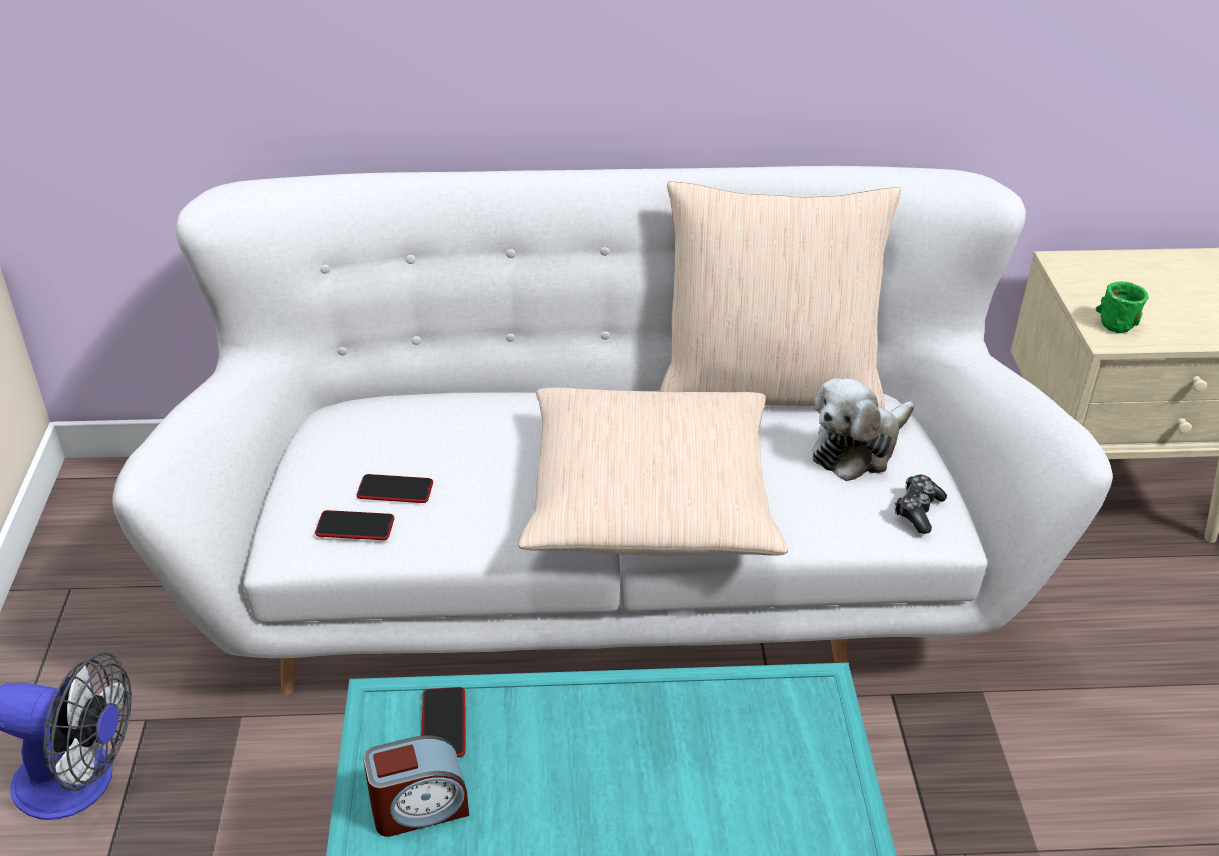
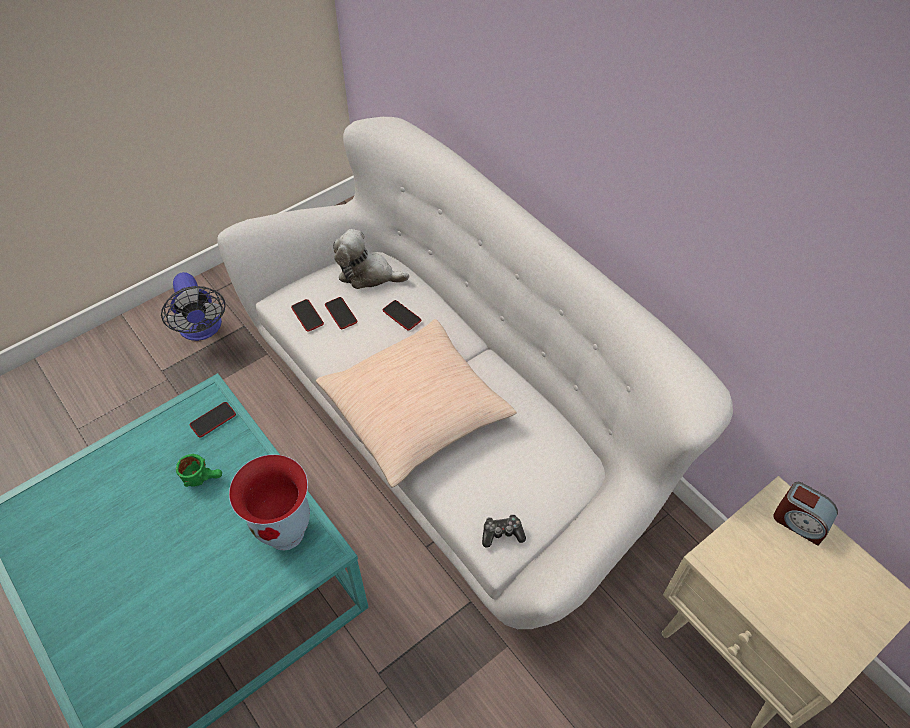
camera: 55 degrees right, 15 degrees up
alarm clock [363,735,469,837] -> alarm clock moved to [773,482,838,546]
beige pillow [659,181,901,408] -> none
plush toy [812,378,914,481] -> plush toy moved to [333,229,409,289]
green mug [1096,281,1149,333] -> green mug moved to [176,454,222,487]
none -> vase [229,454,310,550]
none -> phone [383,300,421,330]

